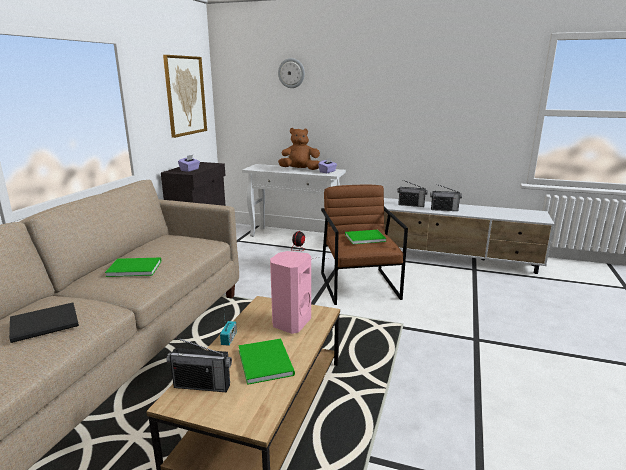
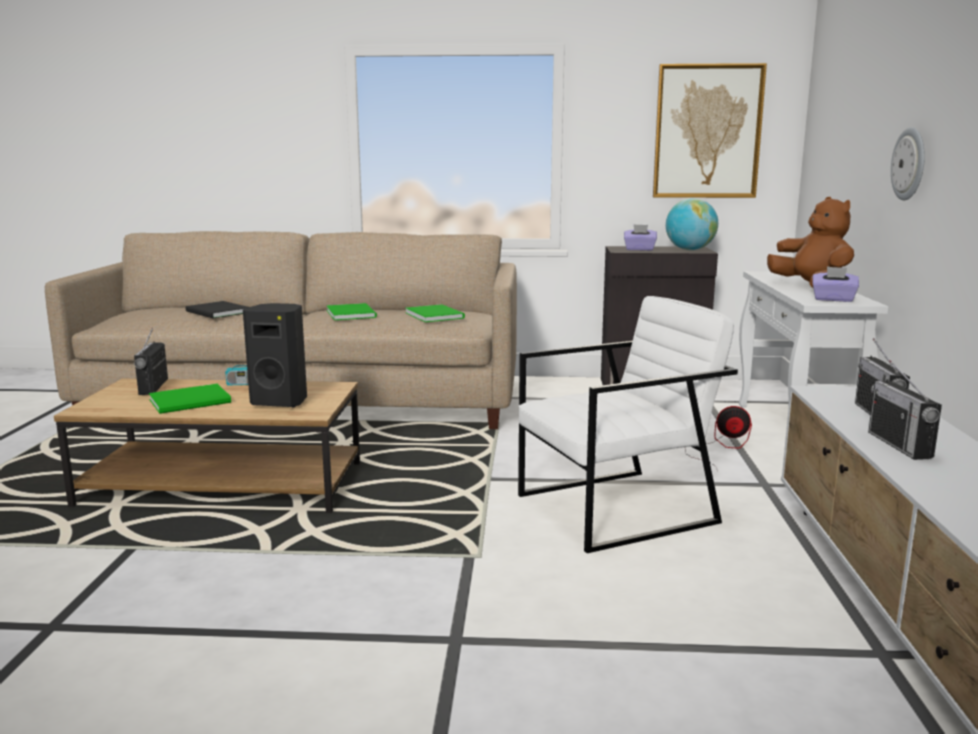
camera: 75 degrees right, 5 degrees down
pink speaker [270,251,311,334] -> black speaker [243,303,307,407]
wall clock [278,58,305,88] -> wall clock moved to [891,127,925,200]
brown armchair [321,185,408,305] -> white armchair [518,296,738,553]
green book [345,230,387,244] -> green book moved to [405,304,465,322]
none -> globe [666,198,718,250]

